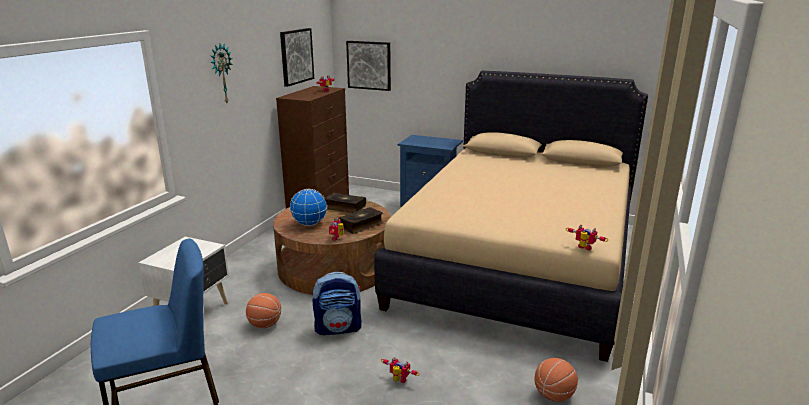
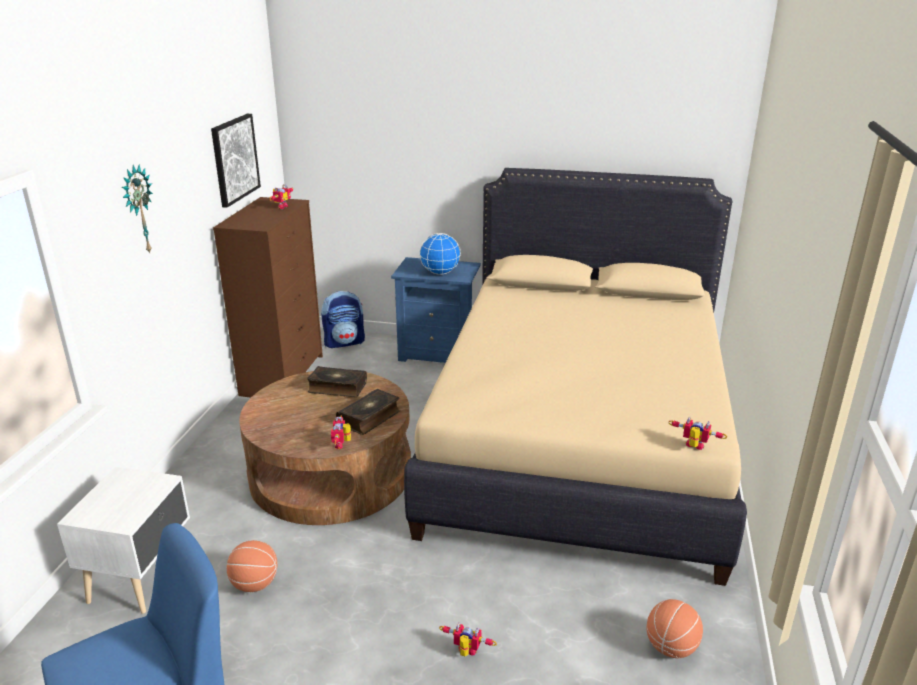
camera: 10 degrees left, 5 degrees up
globe [290,189,327,226] -> globe moved to [420,233,461,275]
backpack [313,271,362,335] -> backpack moved to [321,291,365,348]
picture [346,41,391,91] -> none

